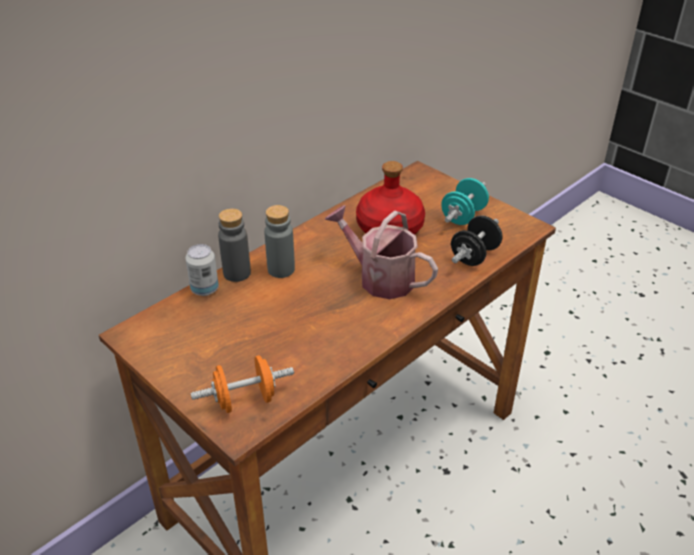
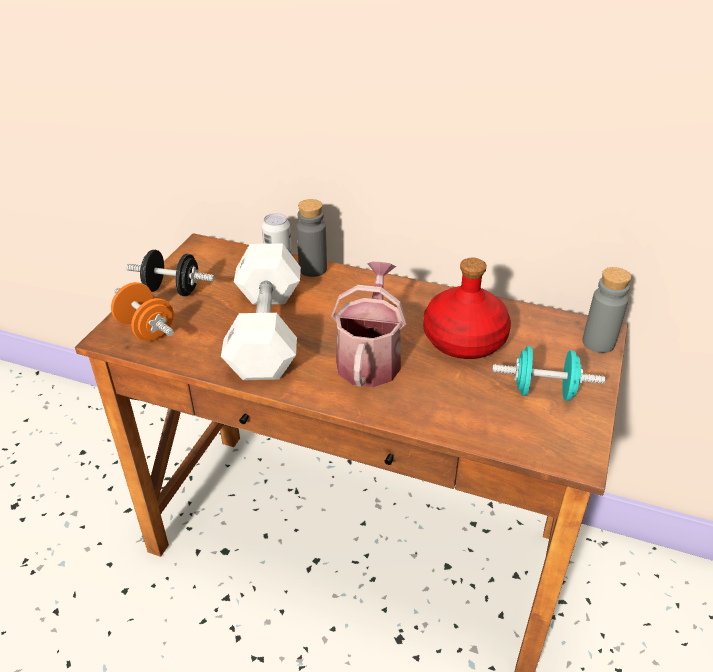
camera: 65 degrees right, 0 degrees up
grey bottle [264,205,295,278] -> grey bottle moved to [582,267,631,353]
black dumbbell [451,215,502,266] -> black dumbbell moved to [126,250,215,296]
none -> white dumbbell [221,244,301,380]

